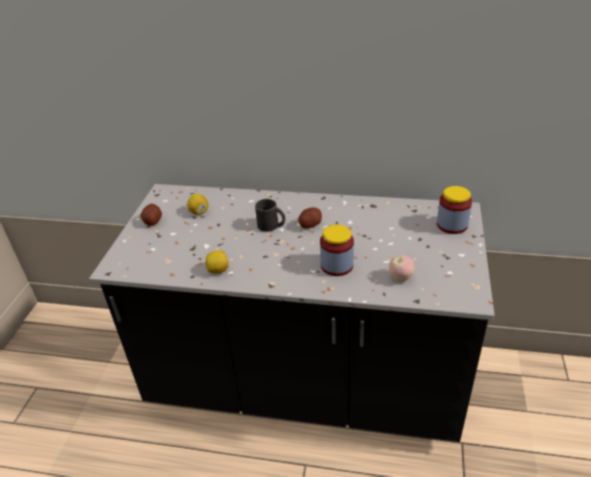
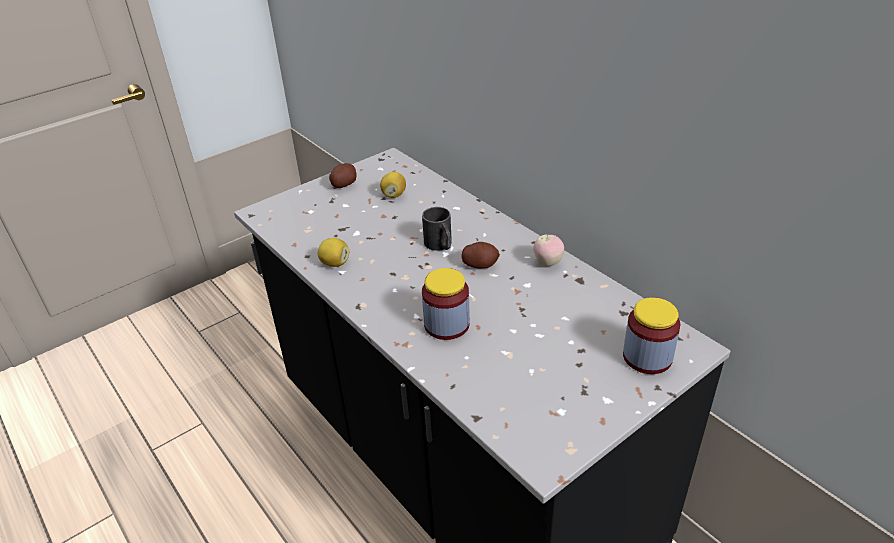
camera: 40 degrees right, 0 degrees up
apple [389,255,414,282] -> apple moved to [533,234,564,266]

